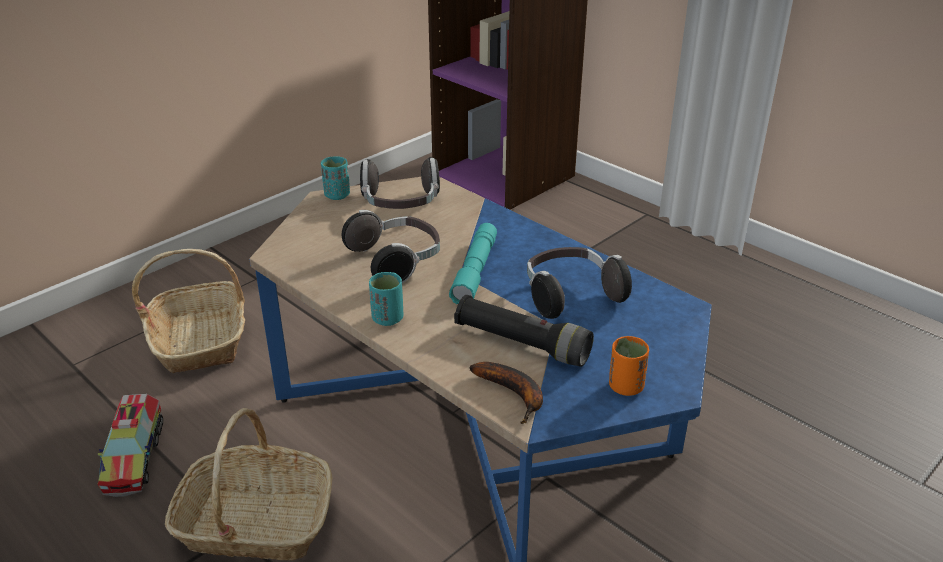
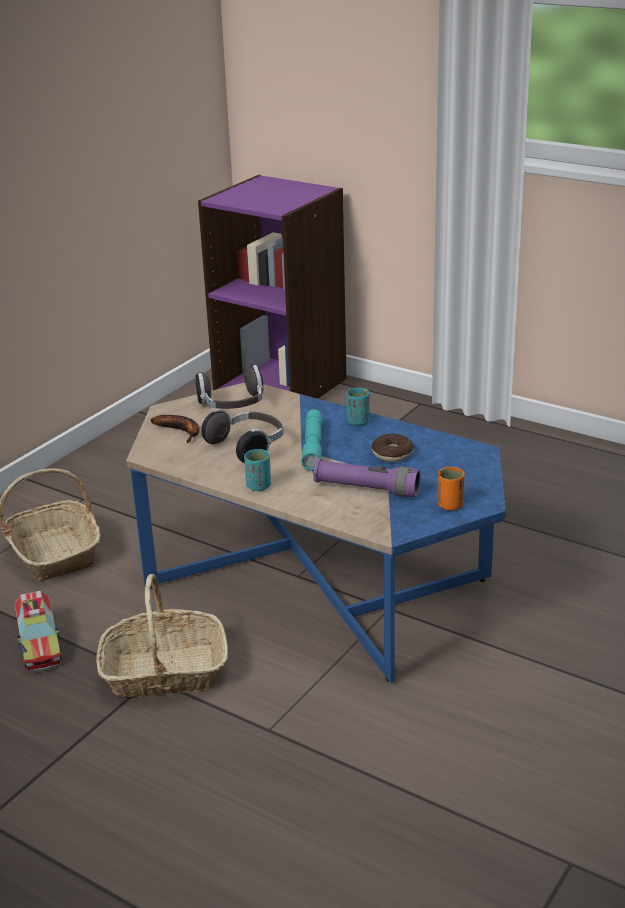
camera: 10 degrees left, 5 degrees down
turquoise cup [321,156,350,200] -> turquoise cup moved to [346,388,370,426]
black flashlight [454,295,594,367] -> purple flashlight [313,459,421,497]
banana [469,362,543,424] -> banana moved to [151,415,200,443]
headphones [527,247,632,319] -> donut [372,434,414,462]

